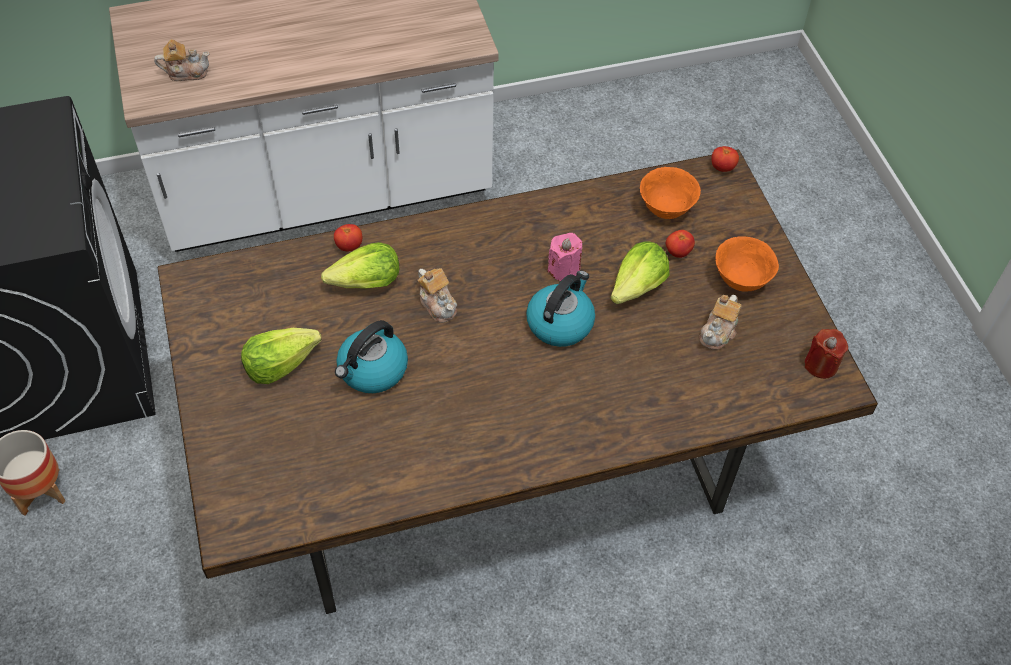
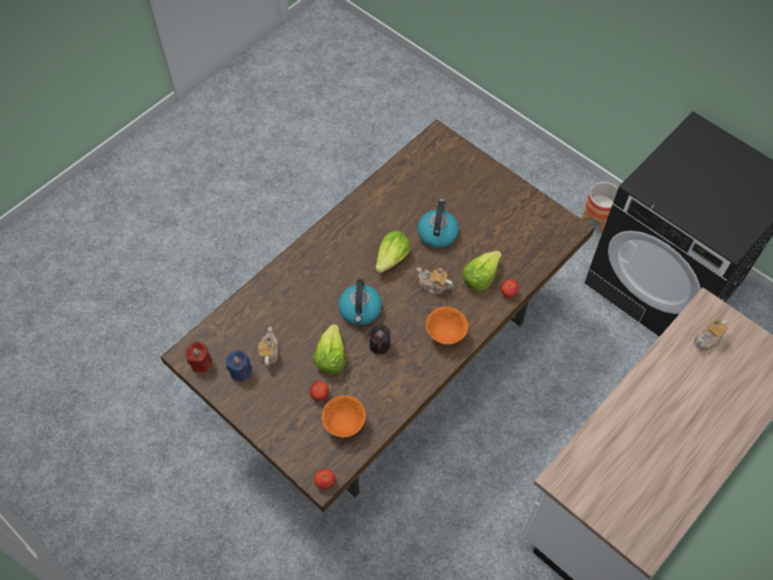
camera: 150 degrees right, 5 degrees up
lettuce [241,328,322,384] -> lettuce moved to [375,230,411,273]
pink candle [548,233,582,281] -> black candle [369,325,390,355]
orange bowl [715,236,779,292] -> orange bowl moved to [426,307,468,345]
none -> blue candle [226,350,252,382]

